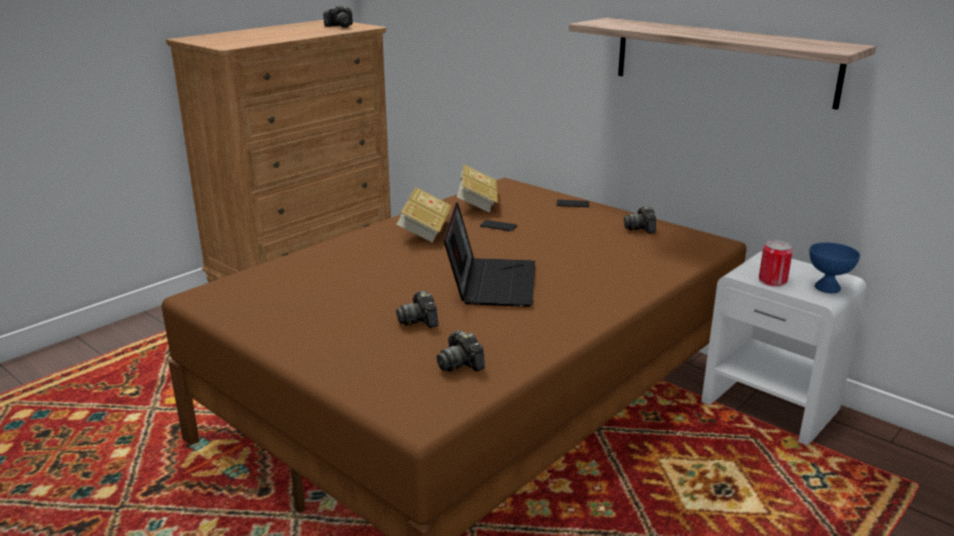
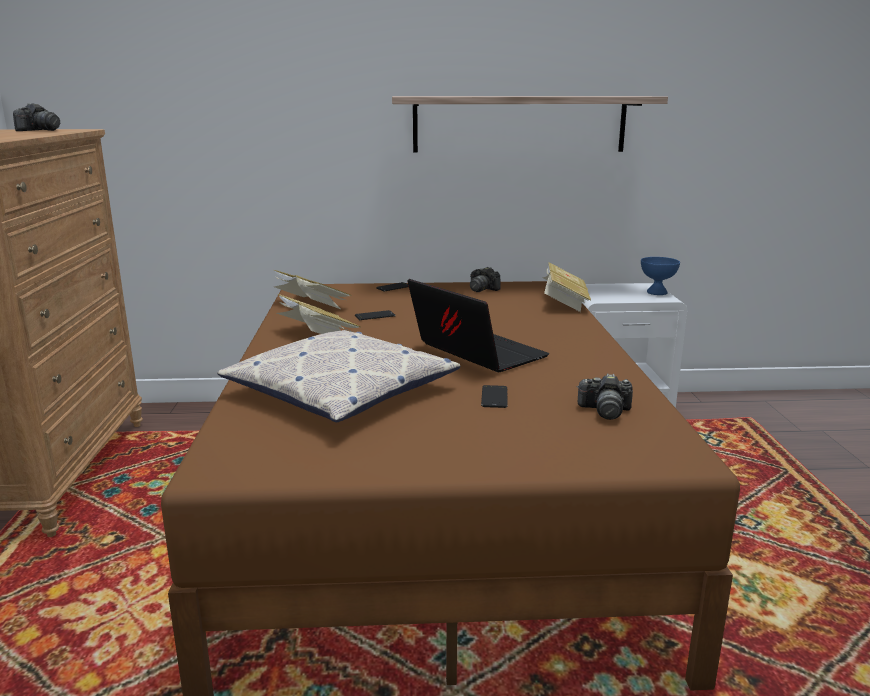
camera: 45 degrees left, 5 degrees down
camera [396,291,438,328] -> phone [481,385,508,408]
can [759,240,793,287] -> none
none -> pillow [217,330,460,422]
none -> book [543,262,591,312]

